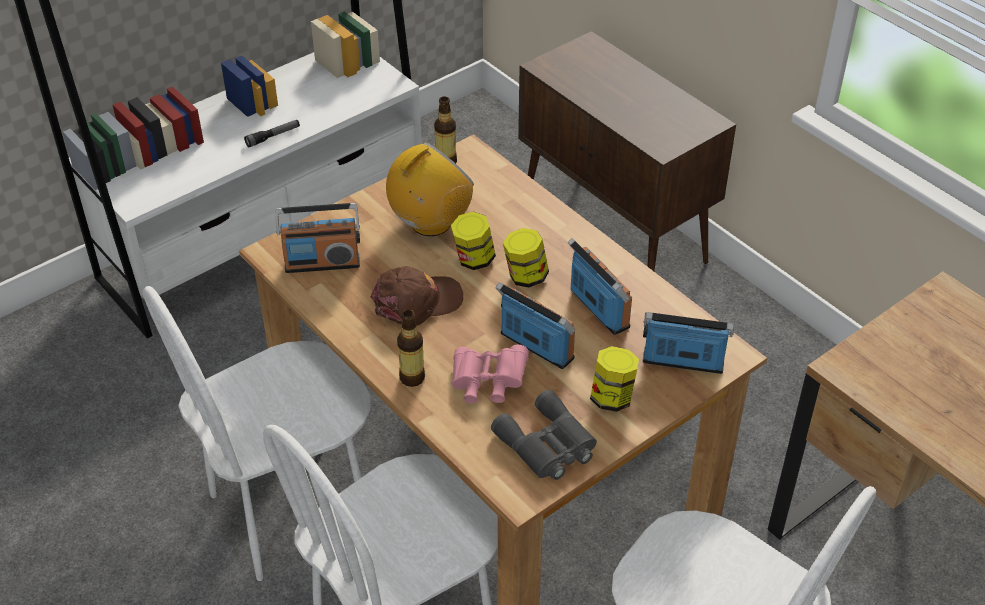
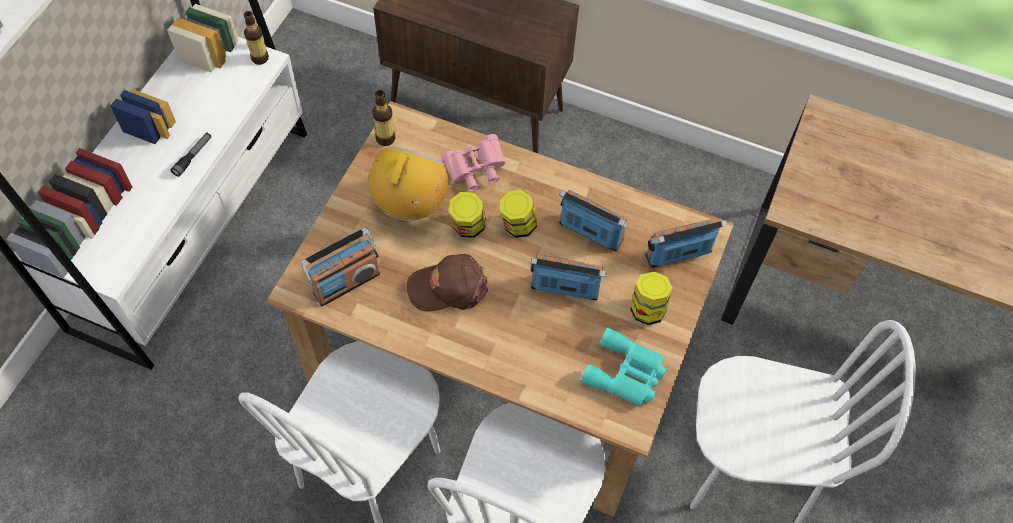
camera: 30 degrees left, 15 degrees up
brown cap [370,266,463,326] -> brown cap turned 135 degrees counterclockwise [407,254,488,311]
bottle [397,310,425,387] -> bottle moved to [244,11,269,65]
pink binoculars [452,345,529,404] -> pink binoculars moved to [441,134,506,192]
grey binoculars [491,390,597,480] -> turquoise binoculars [581,328,667,407]

